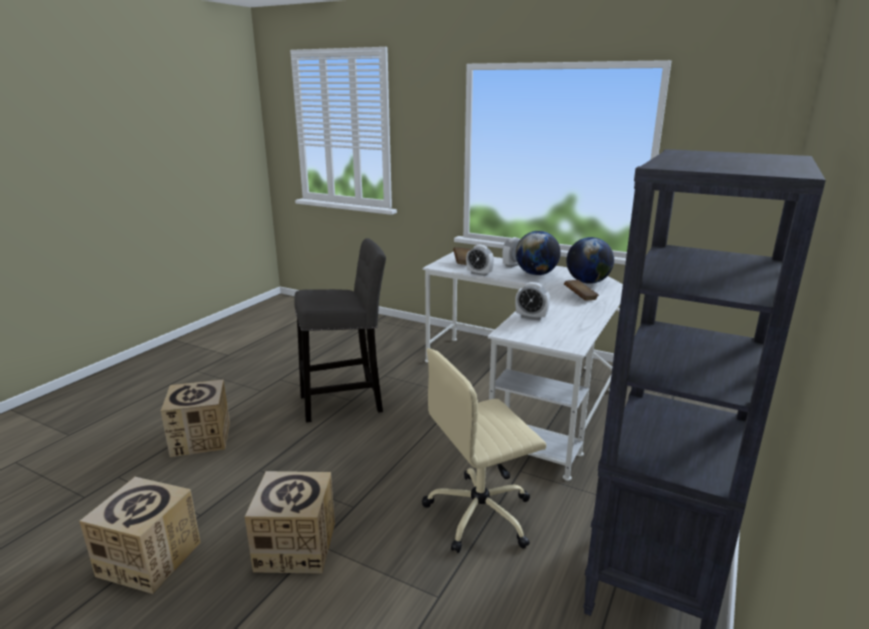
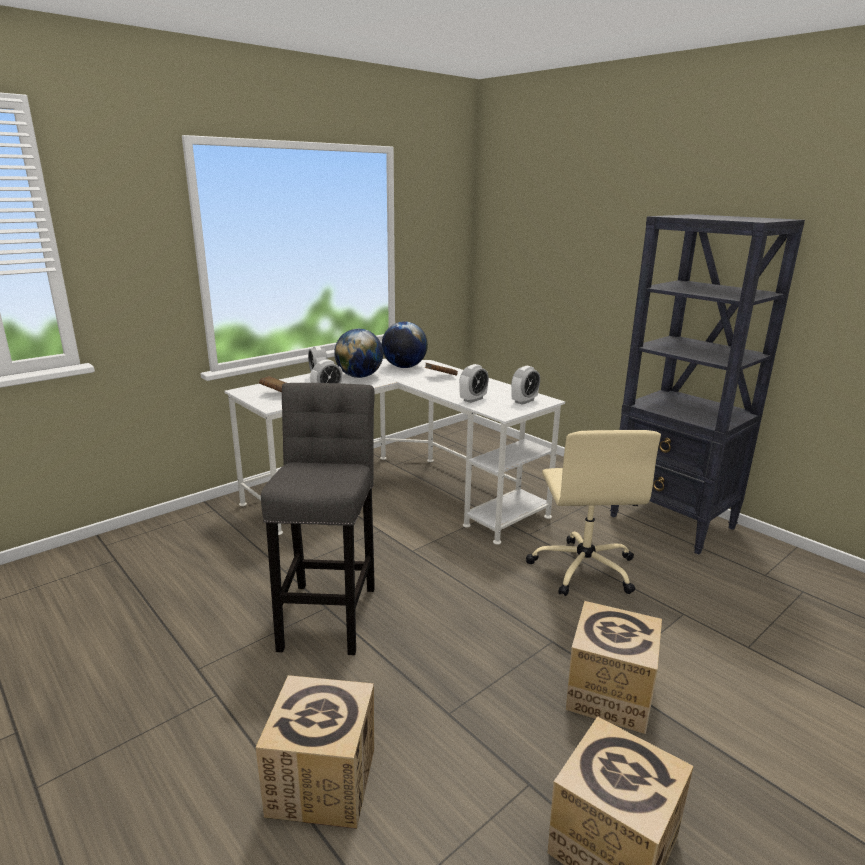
camera: 70 degrees left, 0 degrees up
none -> alarm clock [511,366,540,405]

